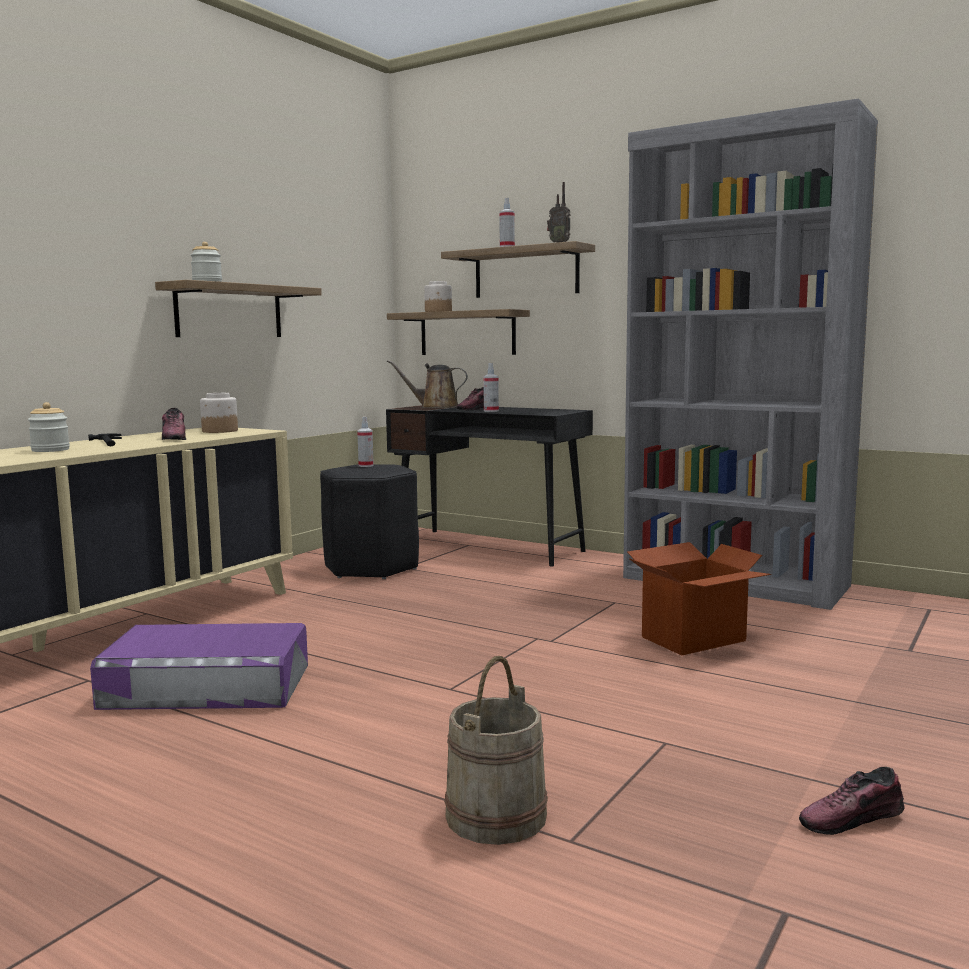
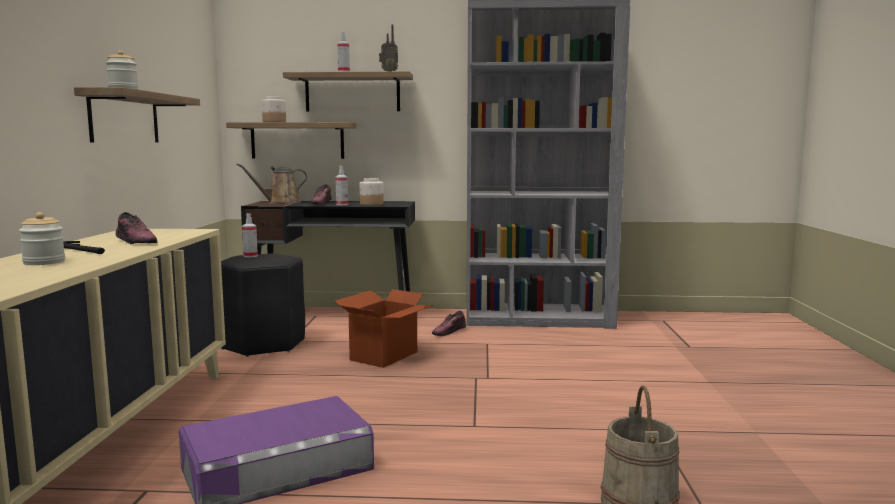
camera: 30 degrees left, 0 degrees up
jar [200,393,238,433] -> jar moved to [360,178,384,205]
cardboard box [627,542,771,655] -> cardboard box moved to [334,289,434,368]
shoe [799,767,905,835] -> shoe moved to [432,311,466,336]

